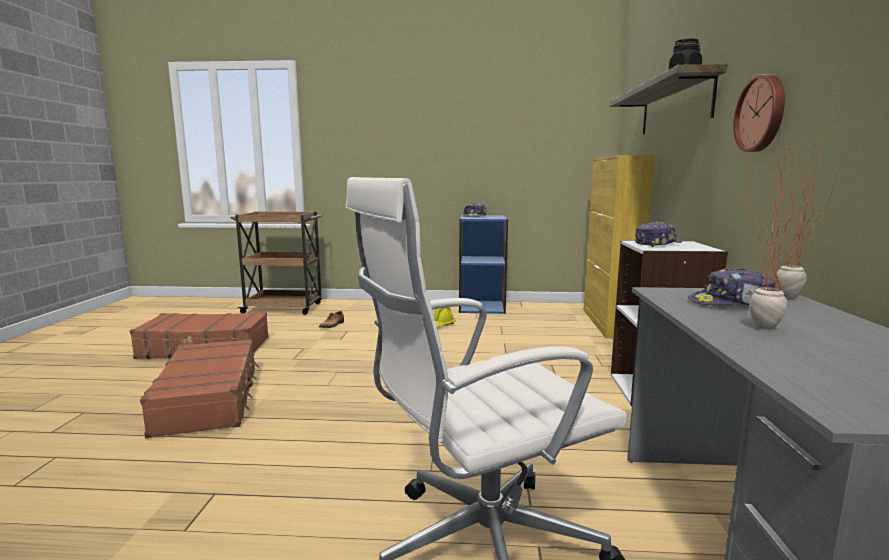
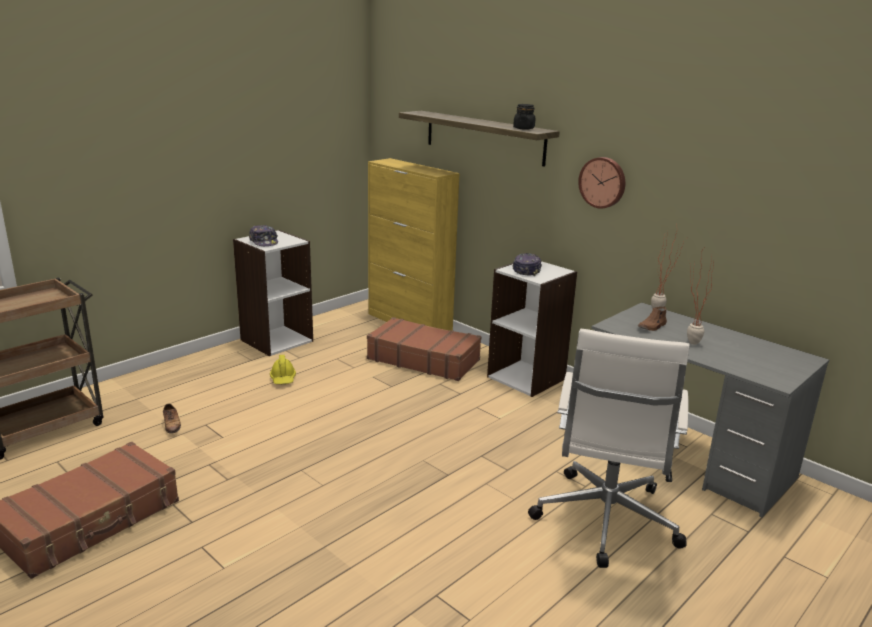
camera: 50 degrees left, 10 degrees up
brown suitcase [140,339,259,438] -> brown suitcase moved to [367,317,481,381]
blue bookcase [459,215,508,314] -> white bookcase [233,230,313,356]
cap [688,268,776,305] -> brown shoe [638,307,667,331]

